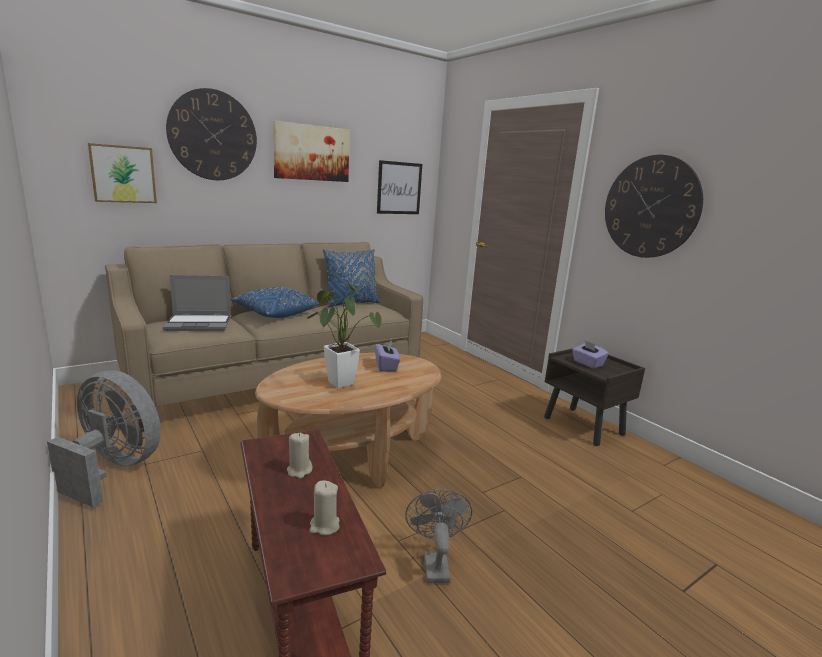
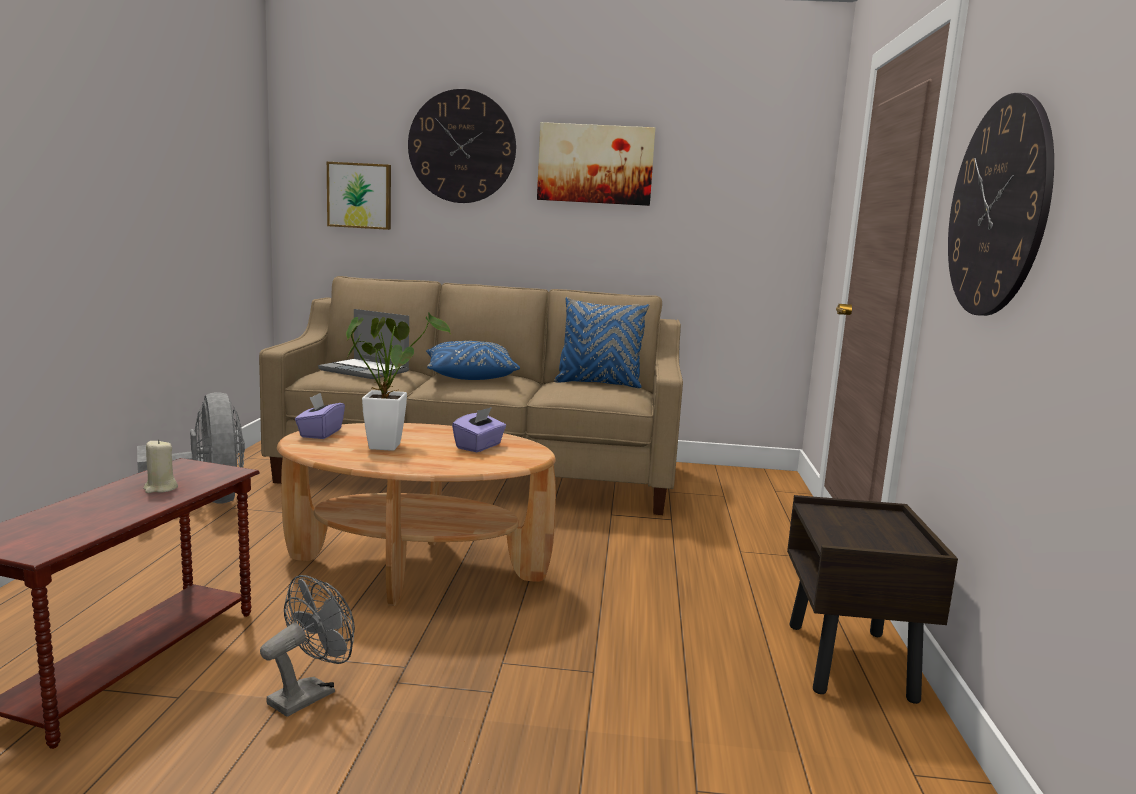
camera: 40 degrees right, 5 degrees down
beige candle [310,481,340,535] -> none
picture [377,160,422,214] -> none
purple tissue box [572,340,609,369] -> purple tissue box moved to [295,393,345,439]

